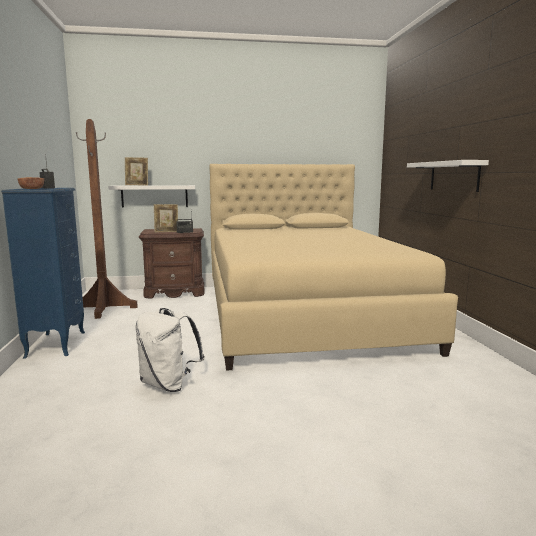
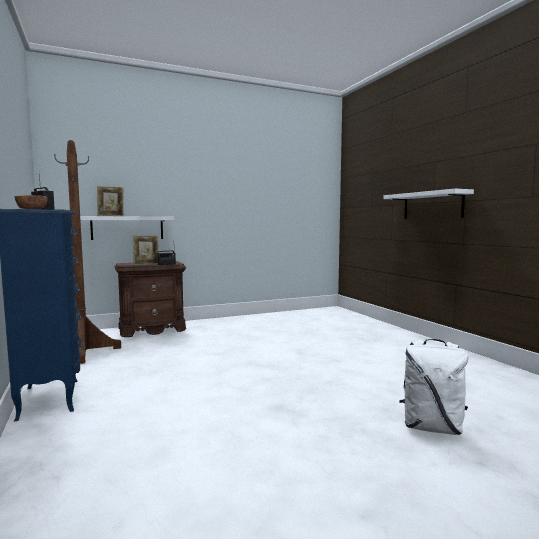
camera: 15 degrees left, 5 degrees down
white backpack [135,308,205,392] -> white backpack moved to [399,339,468,435]
beige bed [209,164,458,371] -> none

